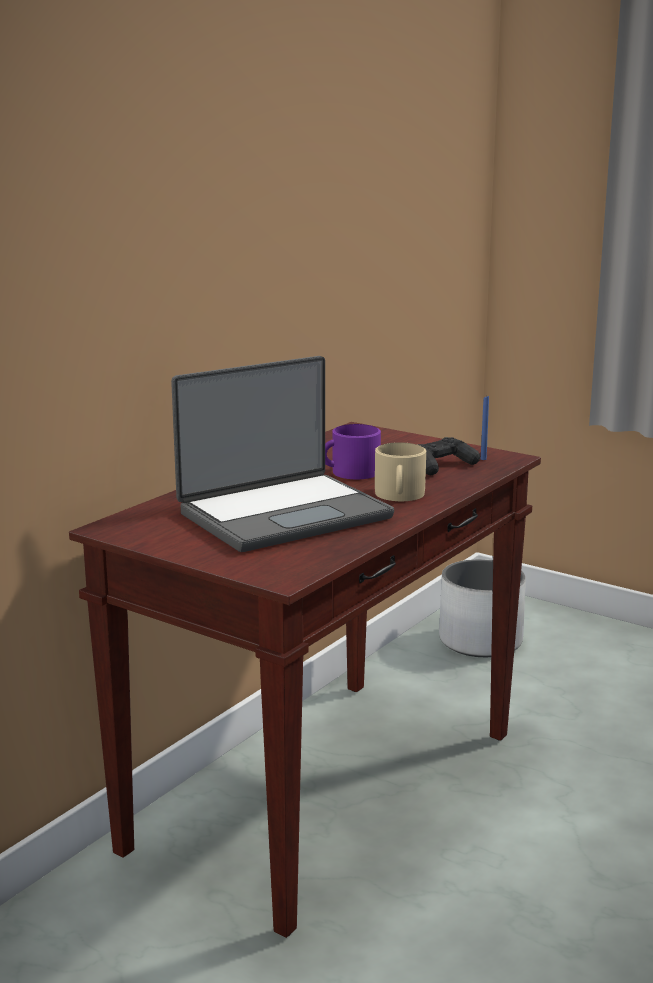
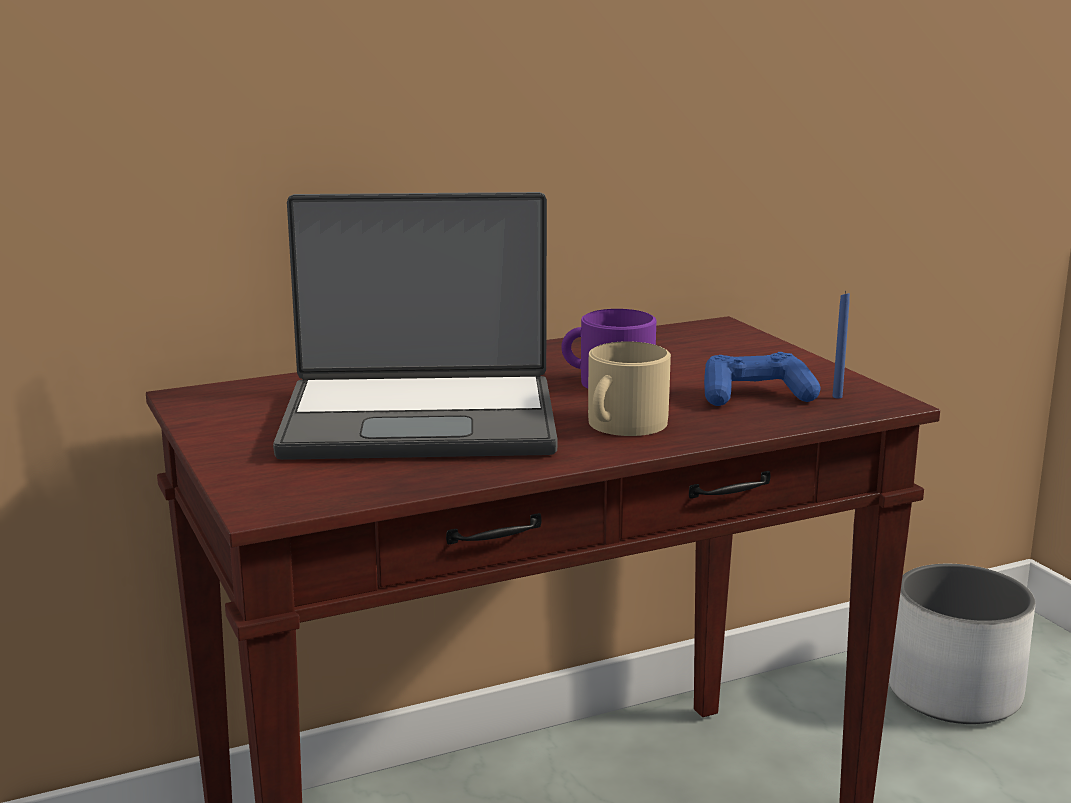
camera: 30 degrees right, 0 degrees up
black game controller [417,437,480,475] -> blue game controller [704,352,820,406]

